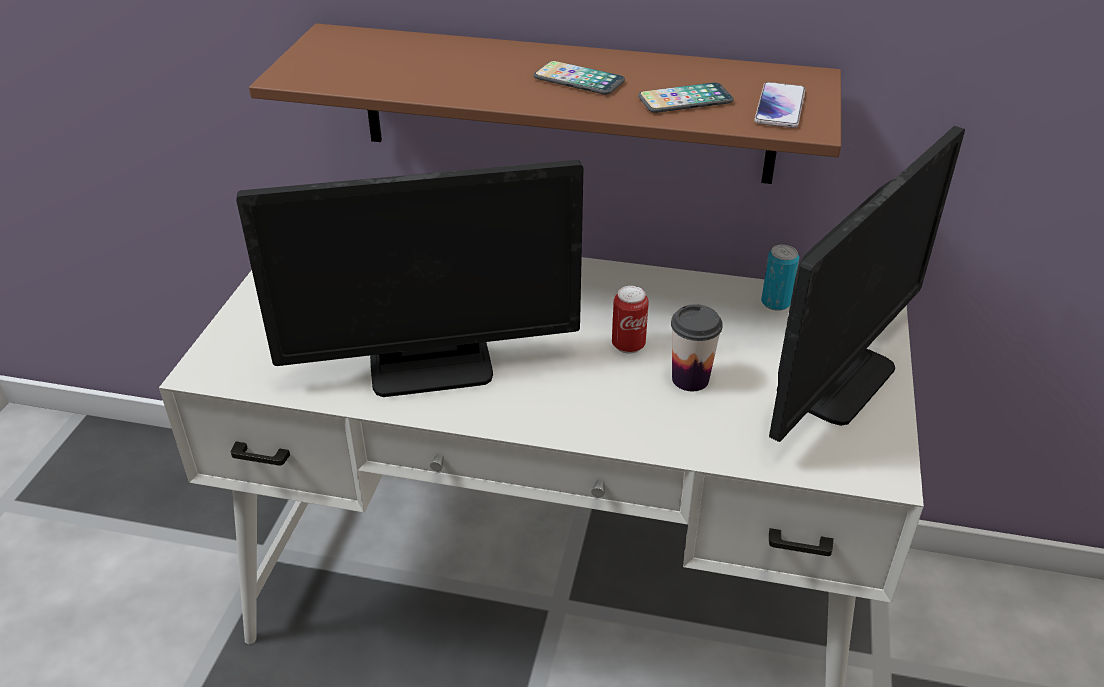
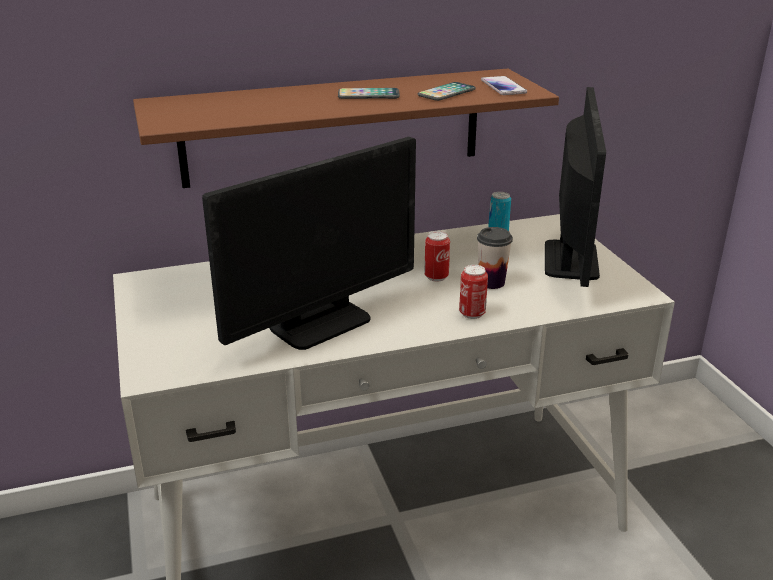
camera: 30 degrees left, 10 degrees down
none -> can [459,265,488,319]

